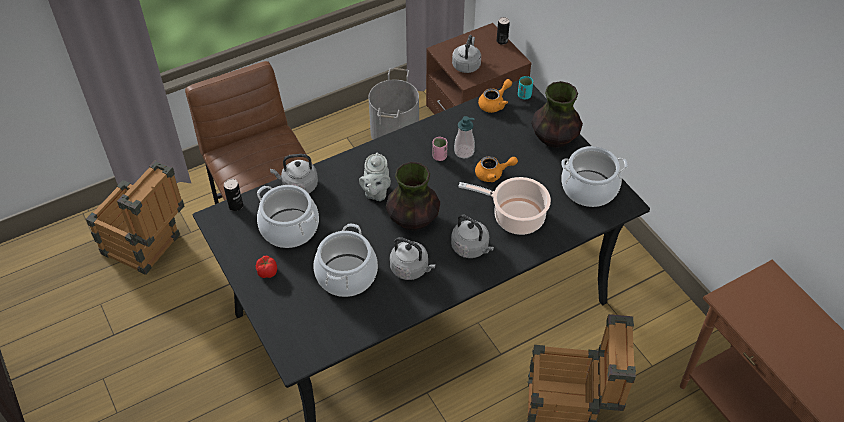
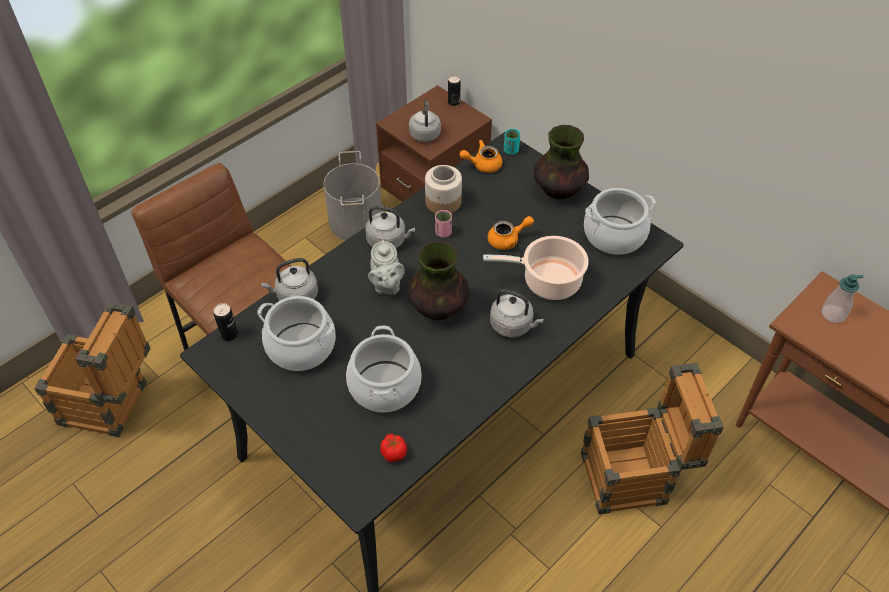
camera: 15 degrees left, 0 degrees up
tomato [256,256,277,278] -> tomato moved to [380,434,407,462]
grey kettle [390,237,436,280] -> grey kettle moved to [365,206,415,248]
soap dispenser [454,116,475,158] -> soap dispenser moved to [822,274,864,323]
orange teapot [478,79,512,113] -> orange teapot turned 135 degrees counterclockwise [460,140,502,173]
none -> jar [425,165,462,213]

